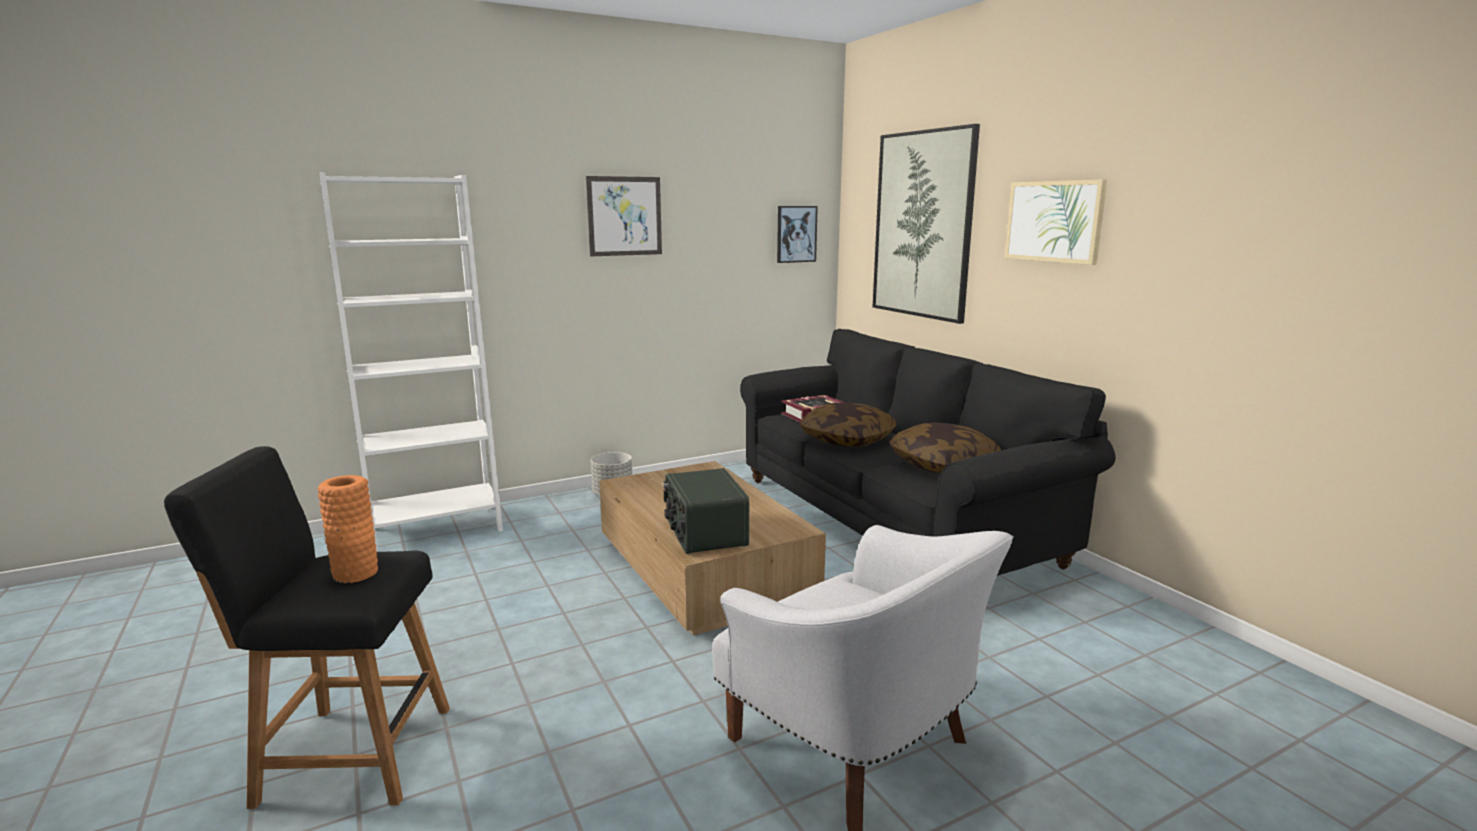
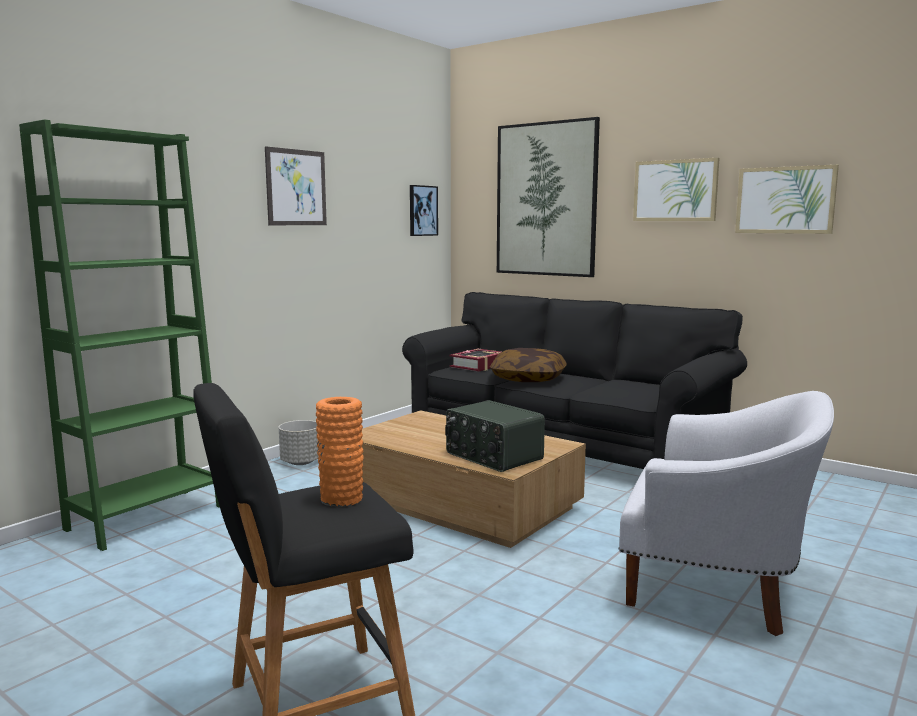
camera: 25 degrees left, 5 degrees down
white bookcase [319,173,503,552] -> green bookcase [19,120,220,551]
pillow [889,422,1002,473] -> none
none -> picture [735,165,839,234]

